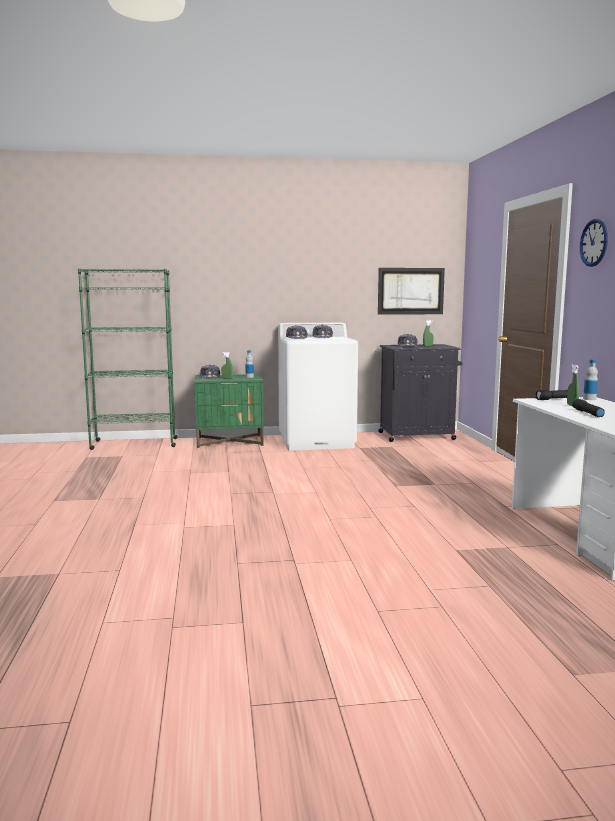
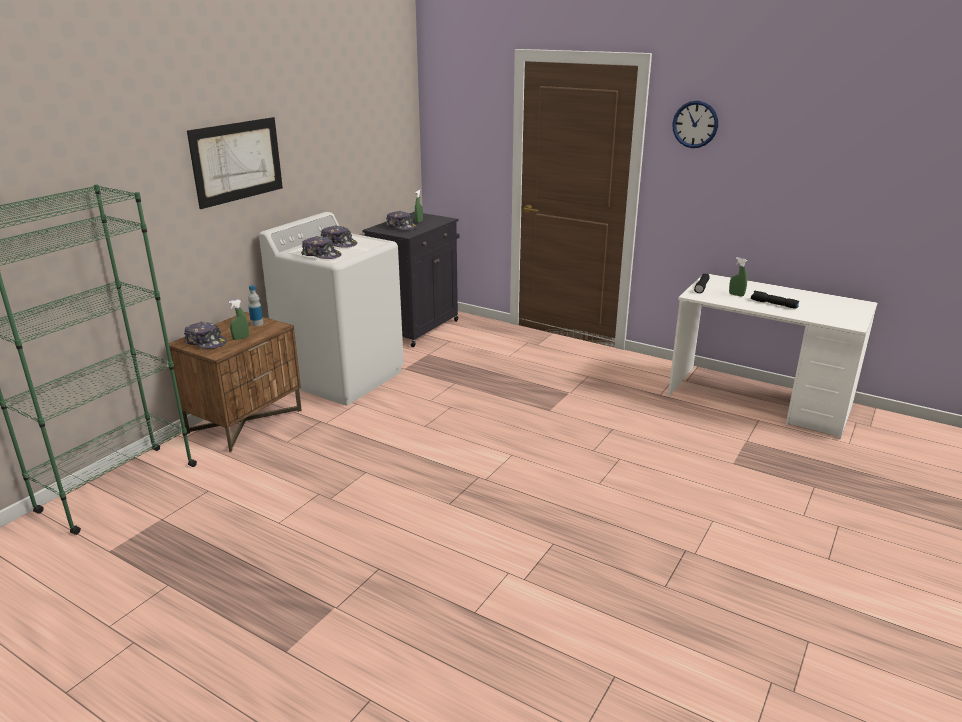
camera: 50 degrees left, 15 degrees up
green nightstand [194,374,264,448] -> brown nightstand [169,312,302,452]
picture [378,268,445,315] -> picture moved to [187,117,283,209]
bottle [583,359,598,400] -> none

